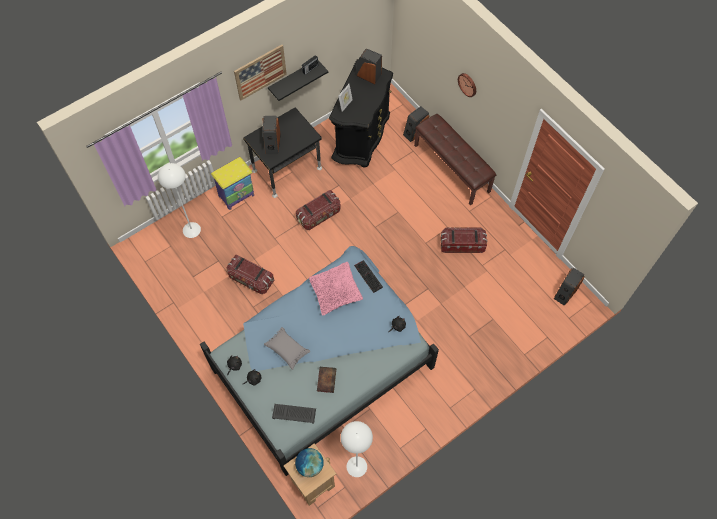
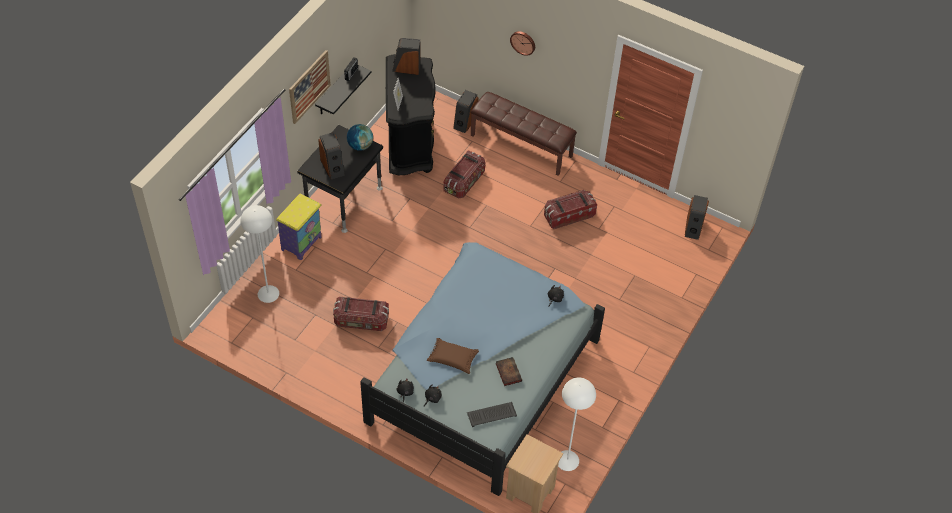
camera: 25 degrees left, 10 degrees down
grey pillow [264,327,310,370] -> brown pillow [427,338,479,374]
globe [295,448,324,477] -> globe moved to [347,124,373,151]
storage box [296,190,341,230] -> storage box moved to [443,151,486,199]
pink pillow [309,262,363,316] -> none
keyboard [354,260,383,293] -> none

